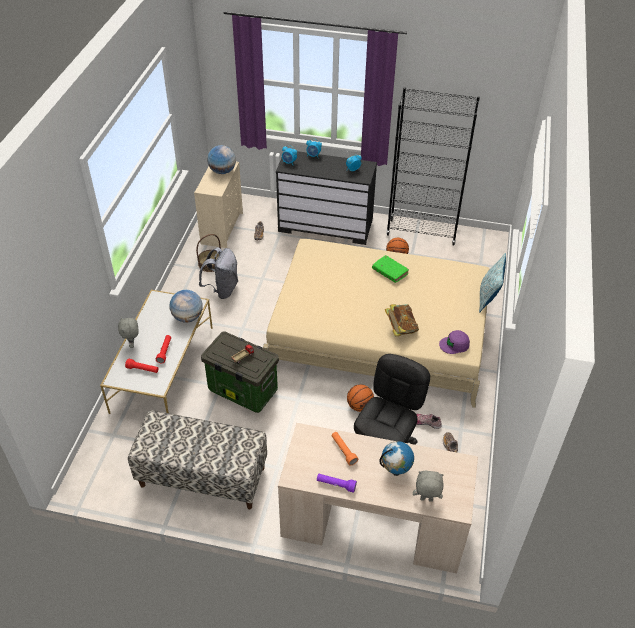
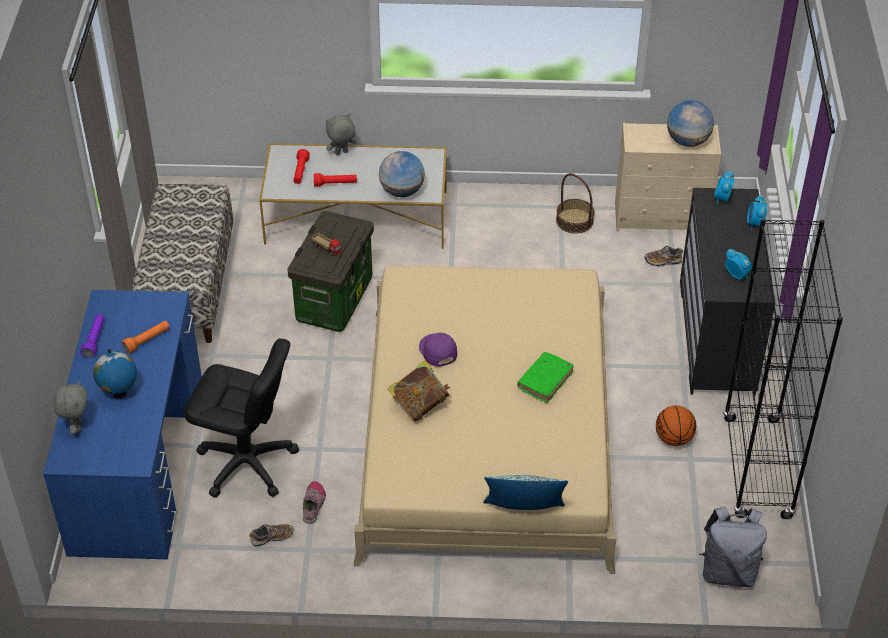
camera: 80 degrees right, 0 degrees up
grey backpack [199,247,238,299] -> grey backpack moved to [699,506,767,587]
beige desk [278,423,478,573] -> blue desk [43,290,202,559]
basketball [347,385,374,412] -> none
purple cap [439,330,470,354] -> purple cap moved to [419,333,457,367]

